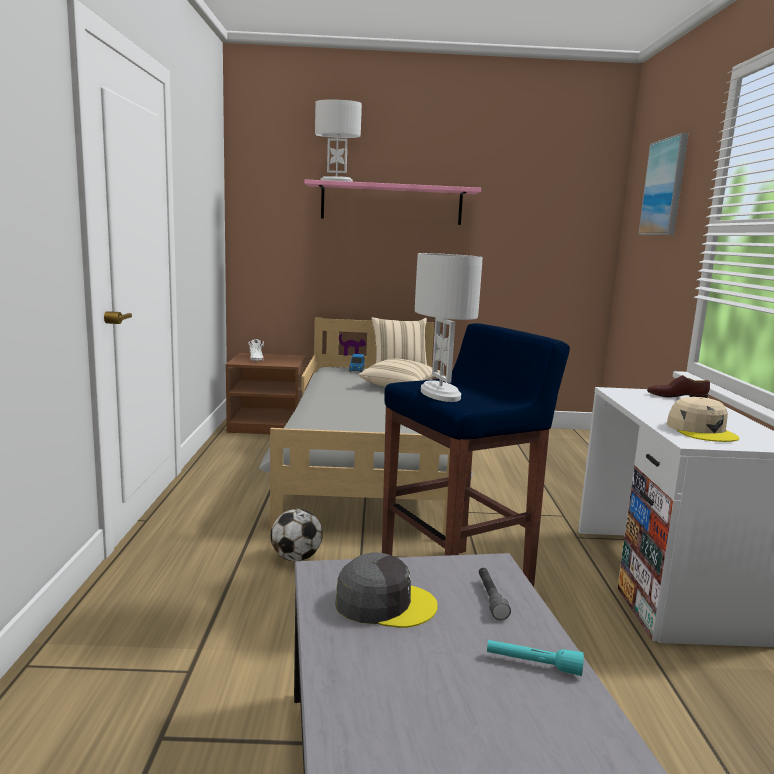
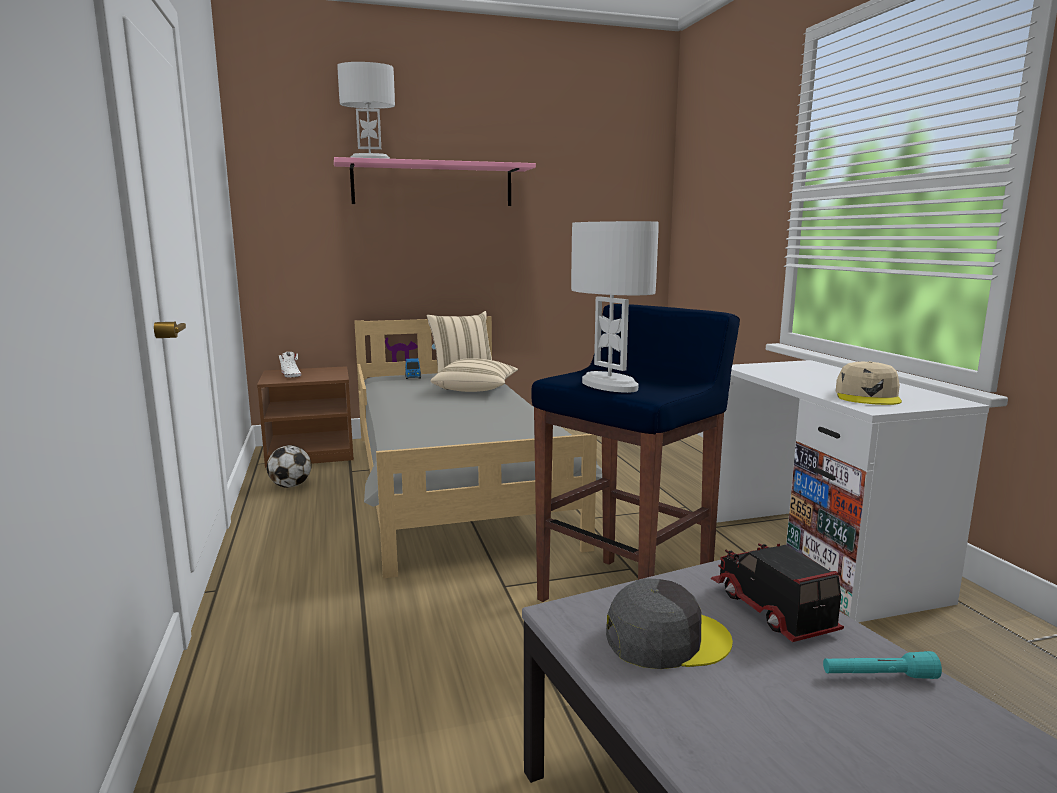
camera: 15 degrees left, 0 degrees up
football [271,509,323,561] -> football moved to [267,445,311,488]
grey flashlight [479,568,511,620] -> toy truck [710,543,844,642]
picture [638,133,688,235] -> none
brown shoe [647,375,710,398] -> none
beige cap [667,397,739,442] -> beige cap turned 45 degrees clockwise [836,361,902,405]

